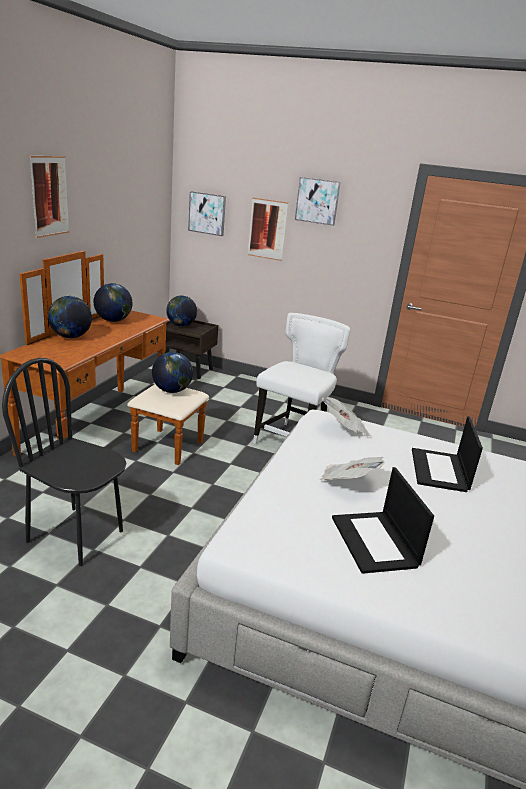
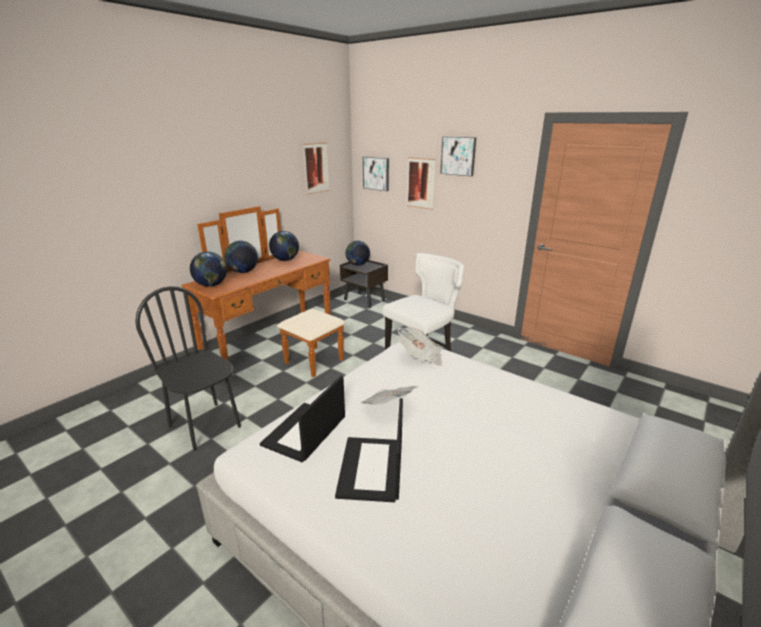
camera: 20 degrees right, 0 degrees up
picture [29,156,69,238] -> picture moved to [303,143,329,194]
globe [152,352,193,393] -> globe moved to [190,252,227,287]
laptop [412,416,483,492] -> laptop moved to [260,376,345,462]

